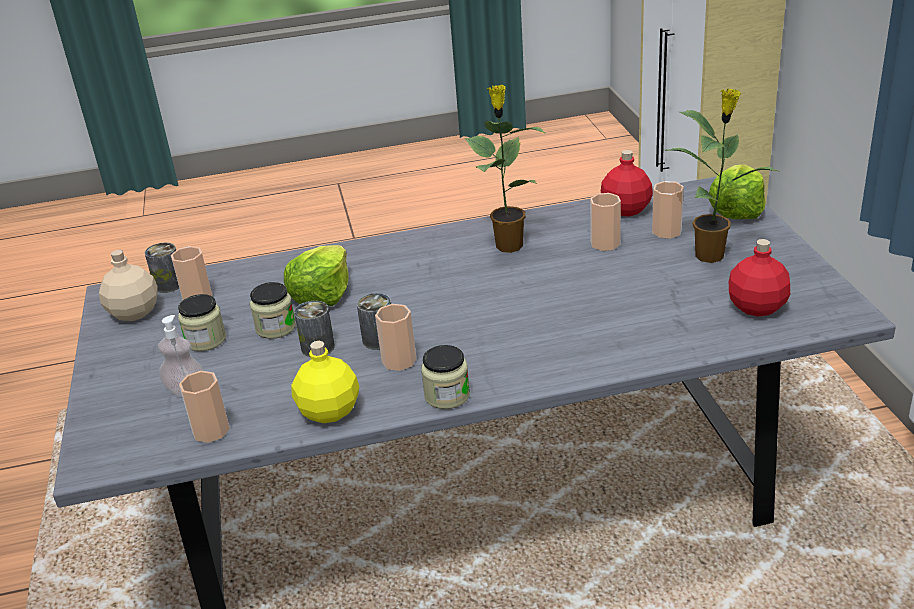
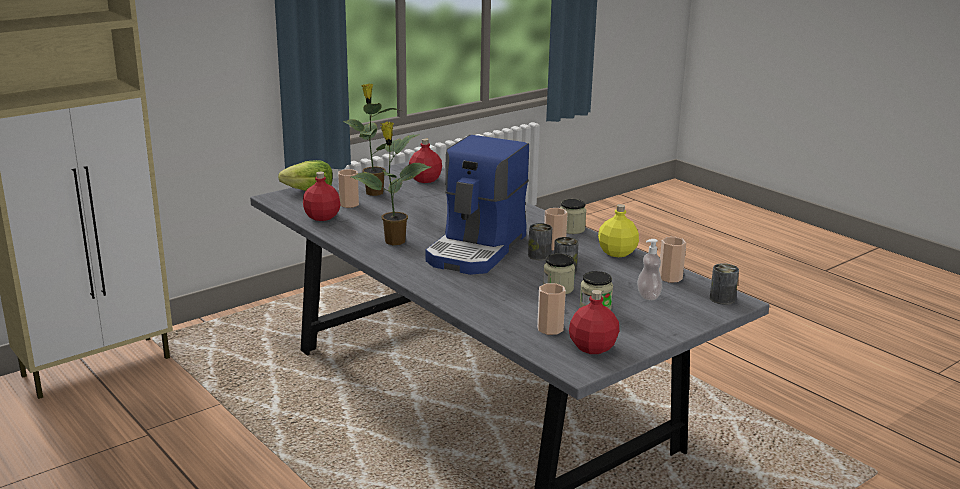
camera: 120 degrees left, 10 degrees down
beige bottle [99,250,158,321] -> red bottle [569,290,619,354]
can [145,243,179,293] -> can moved to [710,263,739,305]
lettuce [284,245,349,306] -> none
cup [590,193,621,251] -> none
none -> coffee machine [426,135,529,275]

